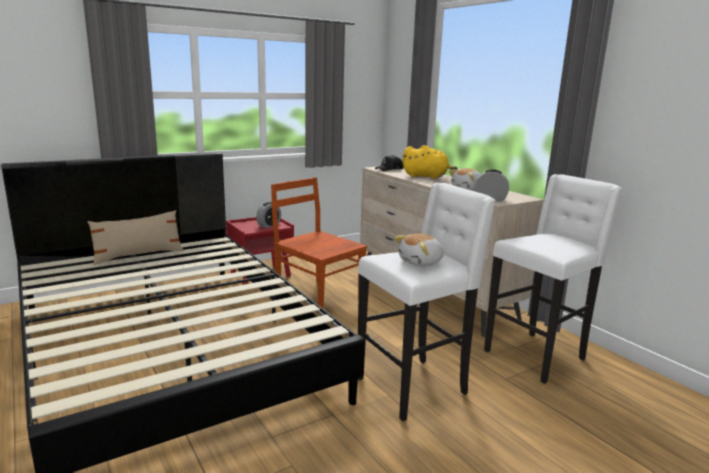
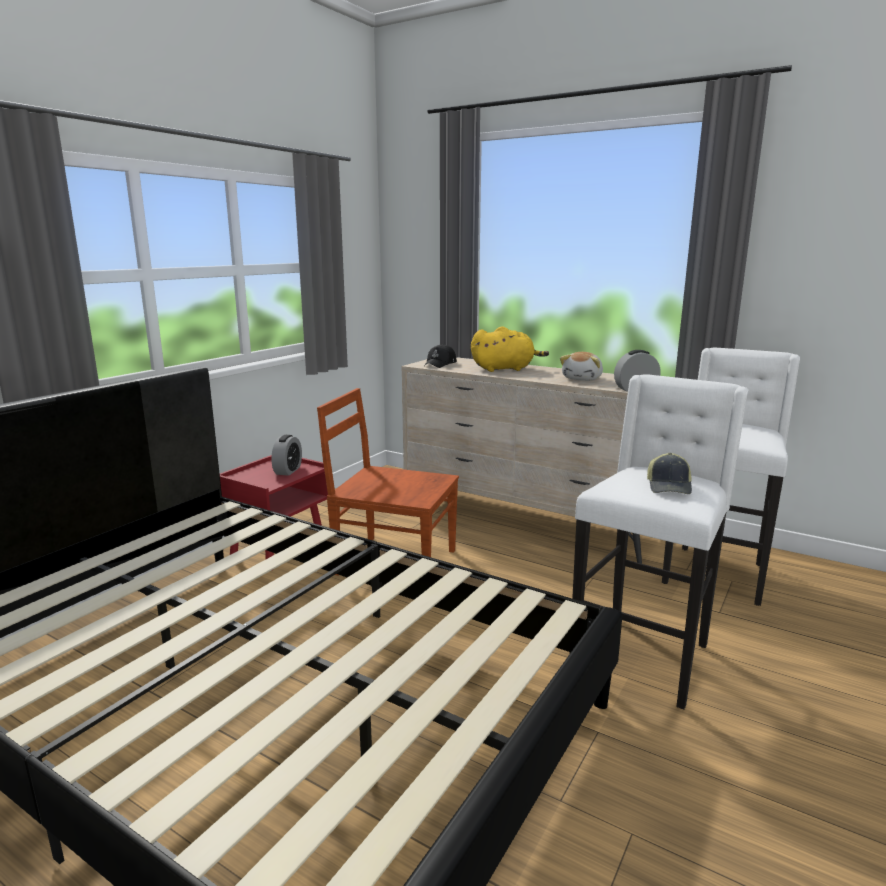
camera: 25 degrees left, 0 degrees up
beige pillow [87,210,183,265] -> none
plush toy [394,233,444,266] -> cap [647,453,692,494]

